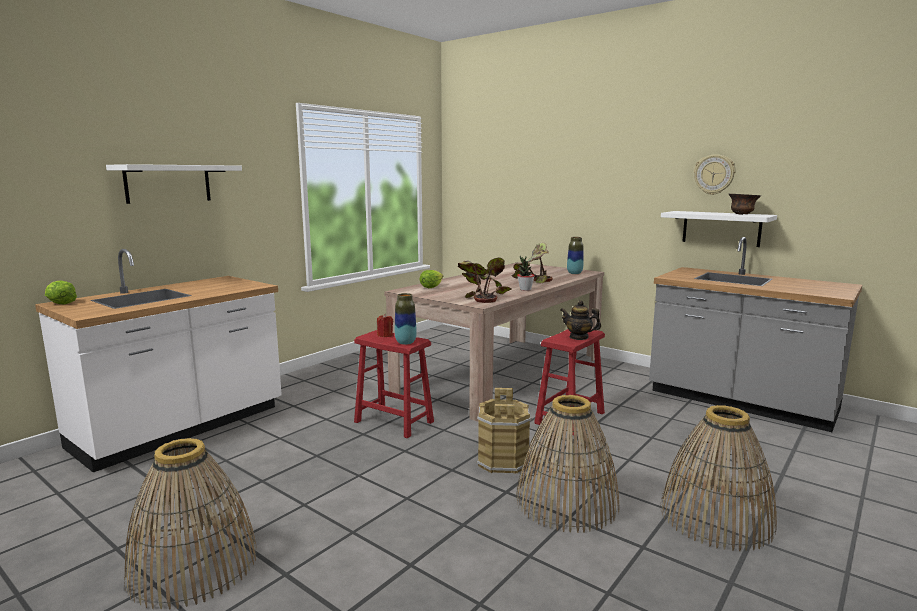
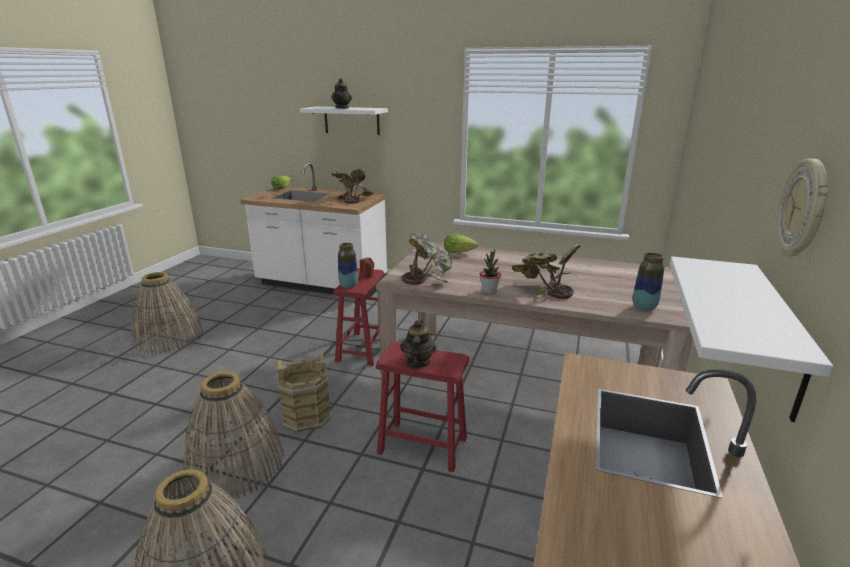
camera: 70 degrees right, 10 degrees up
brown bowl [729,194,761,215] -> none
none -> teapot [331,78,352,109]
none -> potted plant [331,169,374,204]

